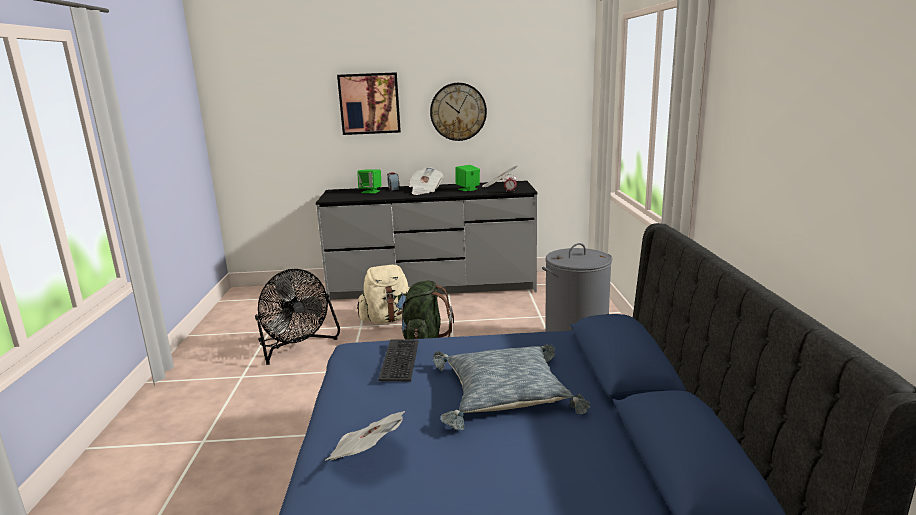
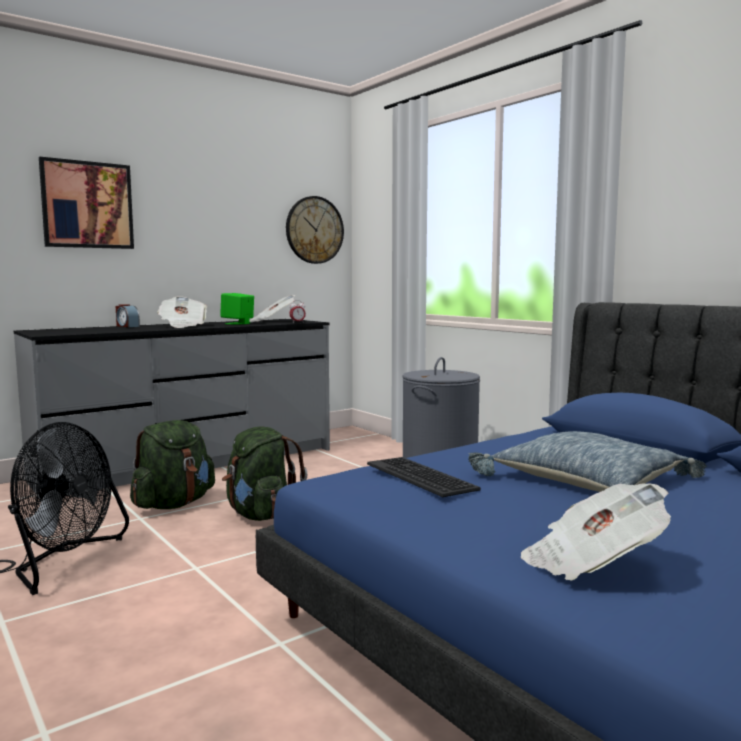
camera: 35 degrees left, 10 degrees down
green speaker [357,169,382,193] -> none
beige backpack [357,265,410,324] -> green backpack [130,420,215,509]
wall clock [430,83,487,141] -> wall clock moved to [286,196,344,264]

